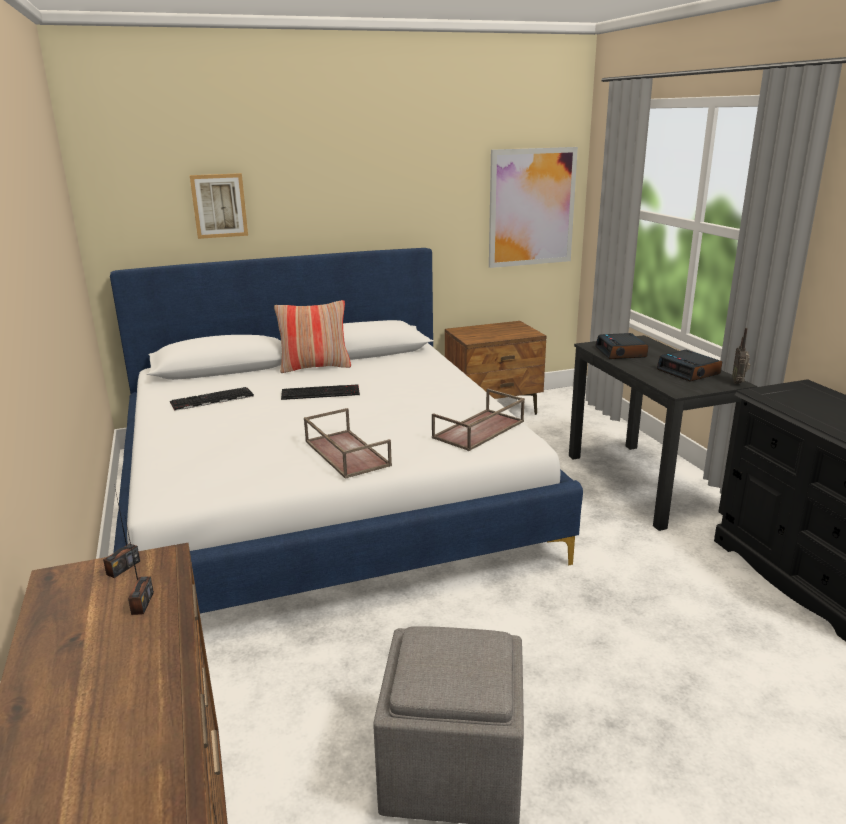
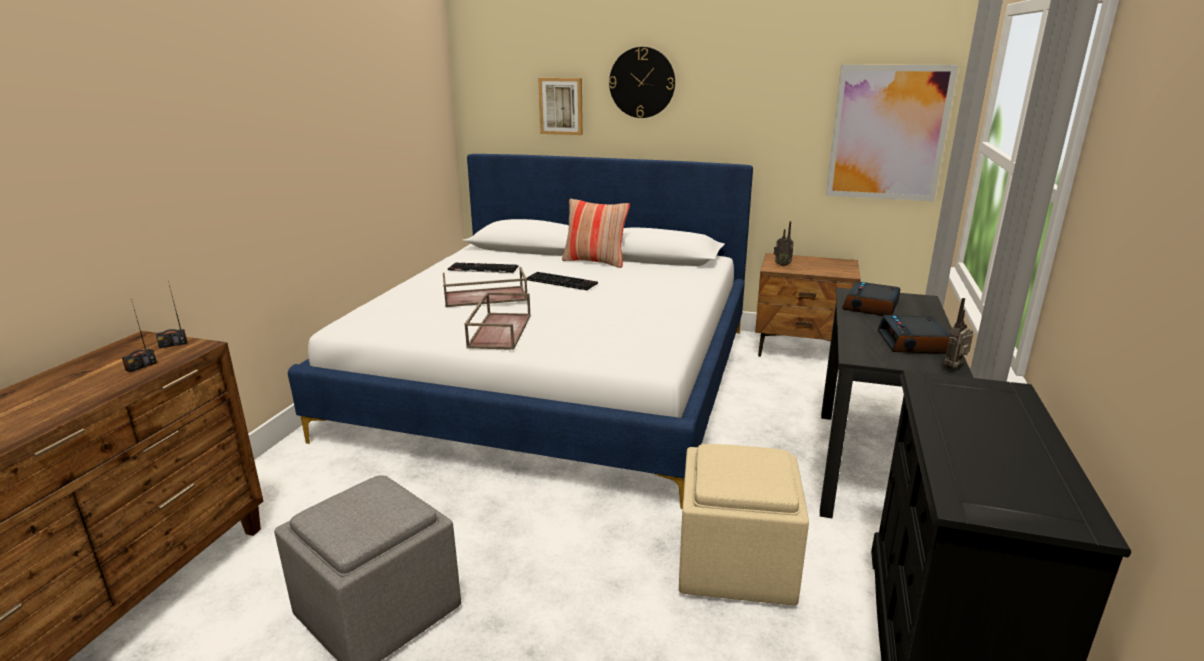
camera: 35 degrees right, 0 degrees up
brown tray [432,389,525,451] -> brown tray moved to [443,267,527,307]
none -> wall clock [609,47,675,118]
none -> beige ottoman [679,444,809,605]
none -> radio [774,221,794,266]

